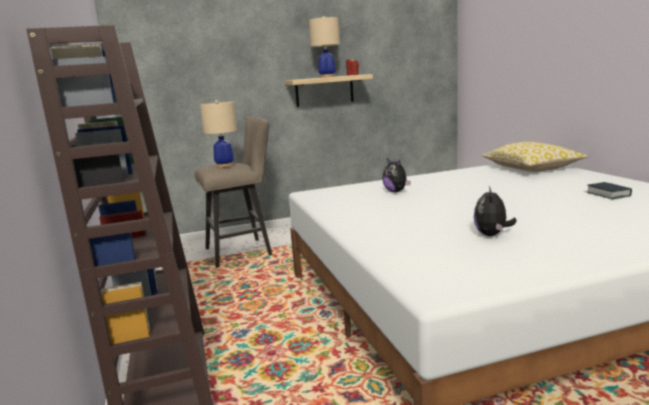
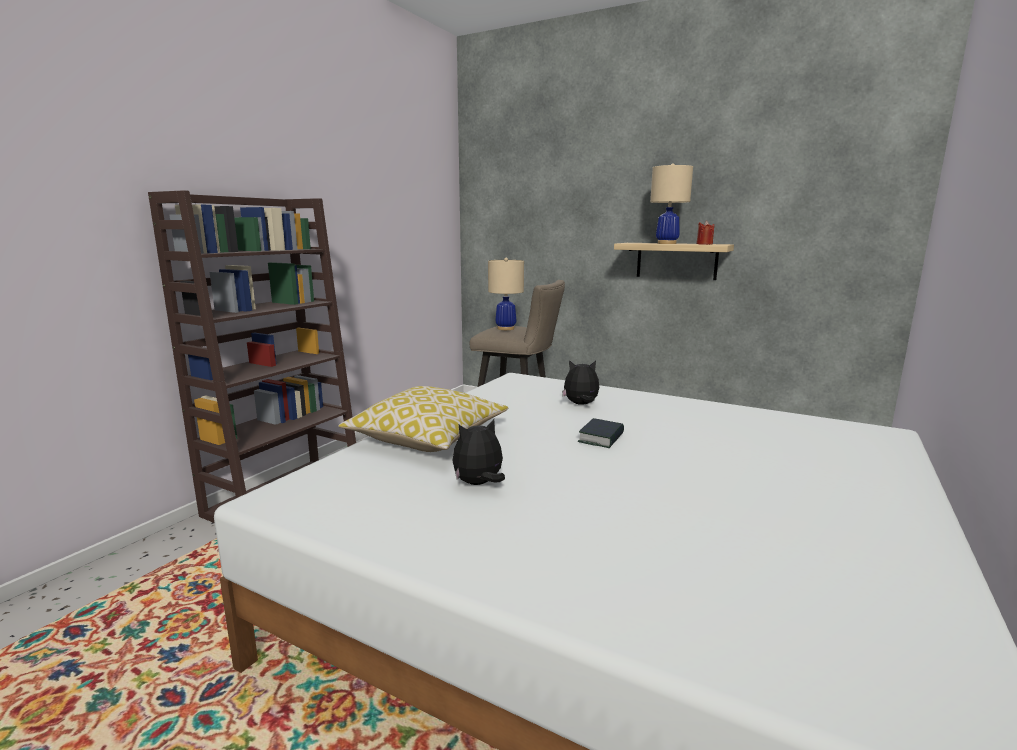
camera: 45 degrees right, 0 degrees up
plush toy [382,158,411,192] -> plush toy turned 75 degrees clockwise [562,360,599,405]
pillow [482,142,588,172] -> pillow moved to [338,386,509,452]
book [587,182,632,199] -> book moved to [578,418,624,448]

